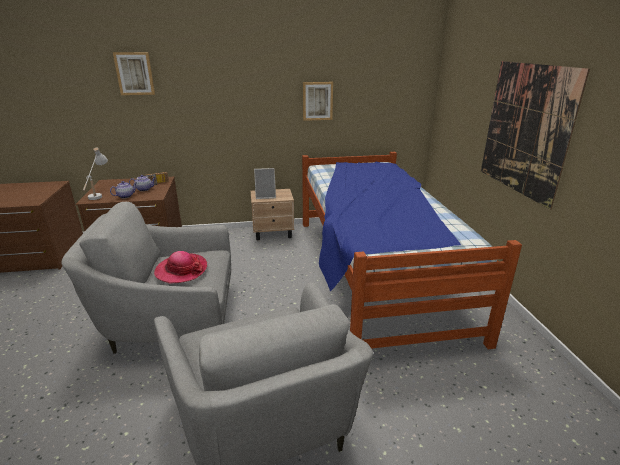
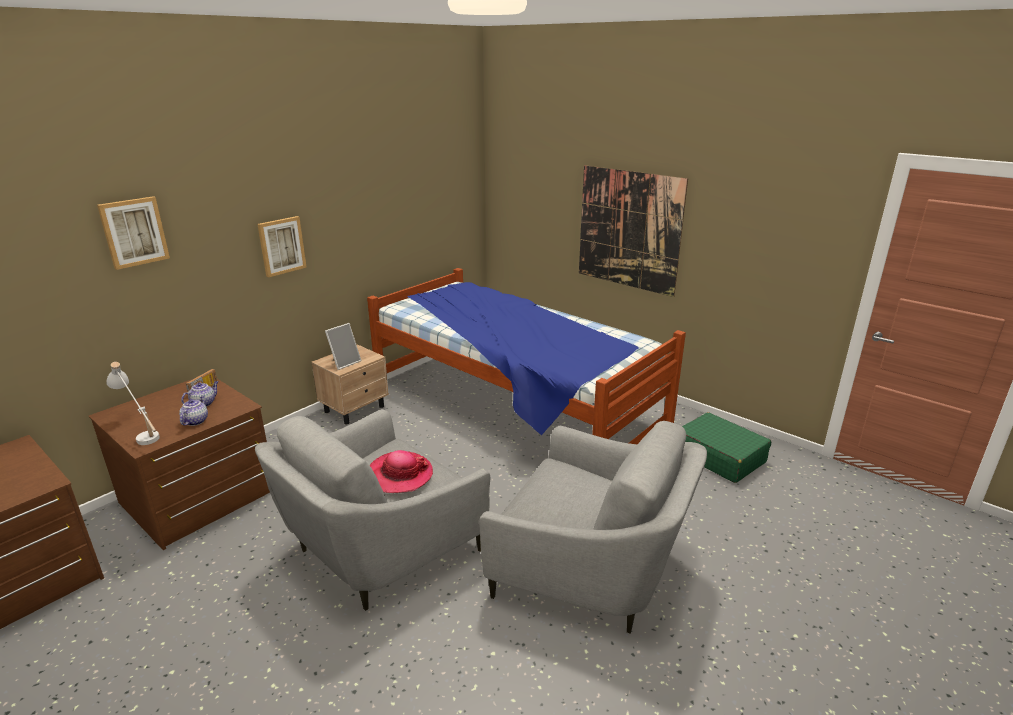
camera: 40 degrees left, 0 degrees up
picture [303,82,333,121] -> picture moved to [257,216,307,278]
none -> green suitcase [682,412,771,483]

